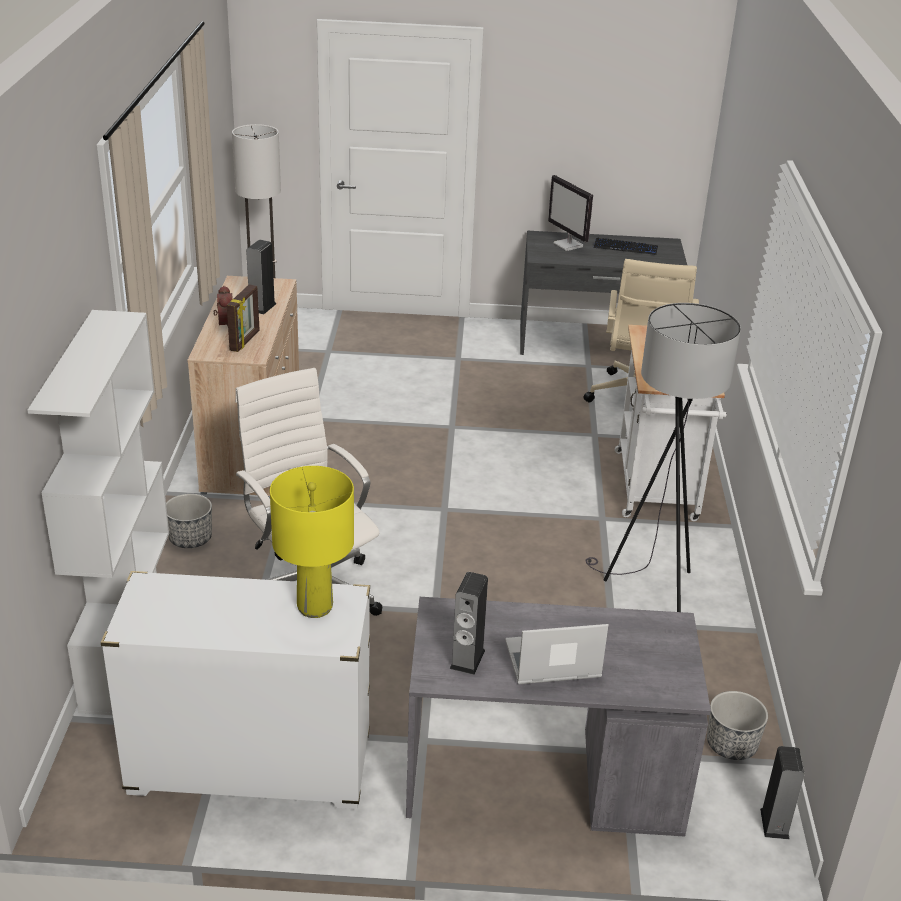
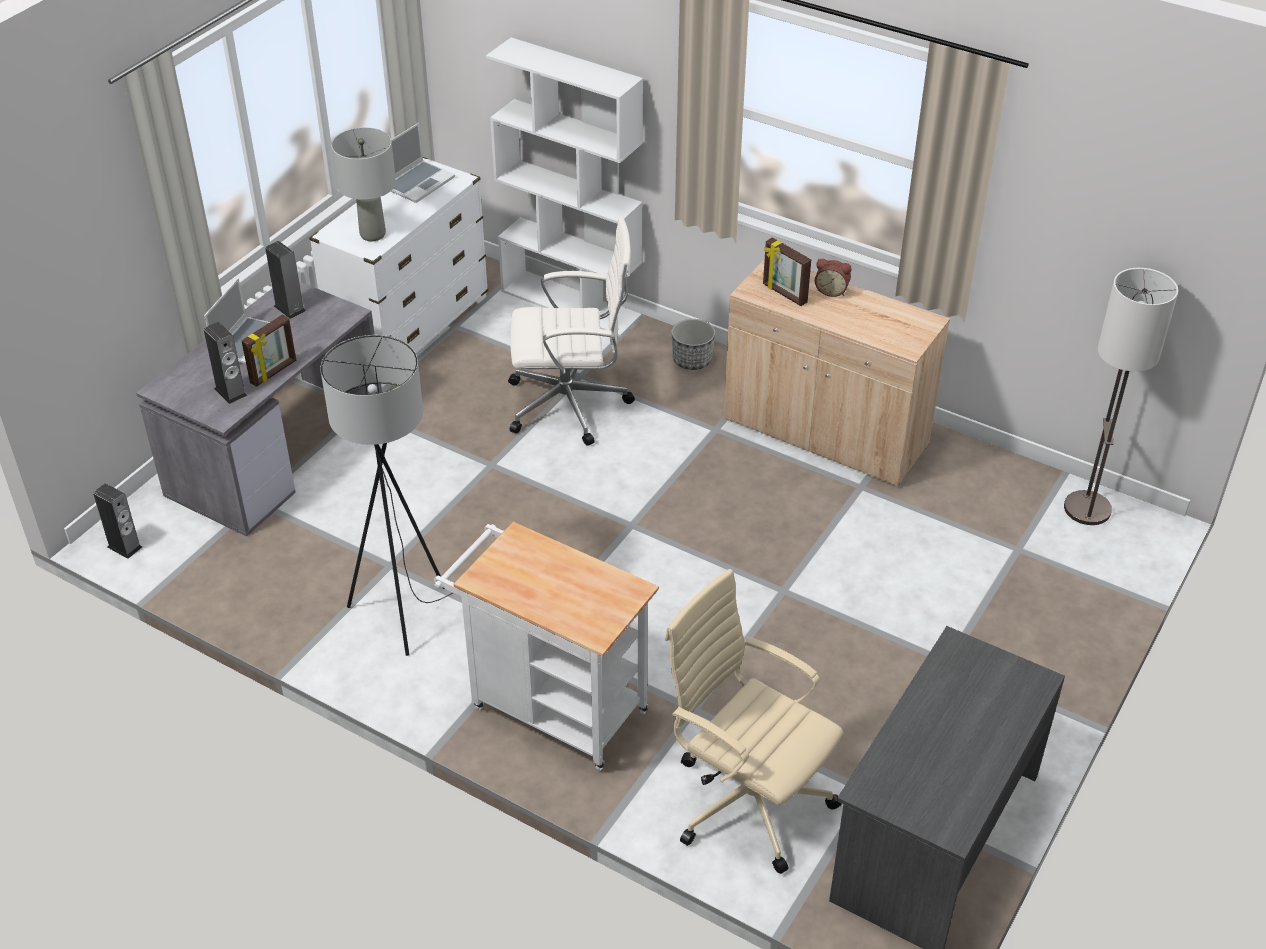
camera: 120 degrees right, 10 degrees up
speaker [246,240,276,315] -> speaker moved to [204,322,247,404]
yellow table lamp [270,466,354,618] -> grey table lamp [331,127,396,241]
monitor [548,175,593,251] -> none
keyboard [594,237,658,255] -> none
planter [707,691,768,760] -> none
none -> picture frame [242,315,296,387]
none -> laptop [390,123,455,203]

